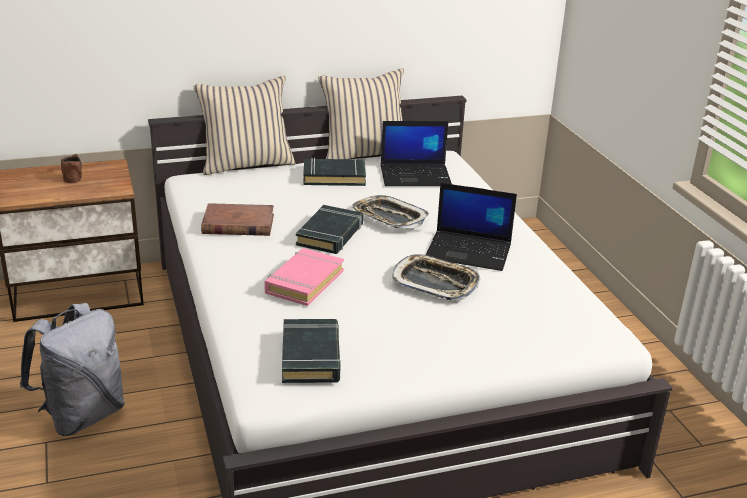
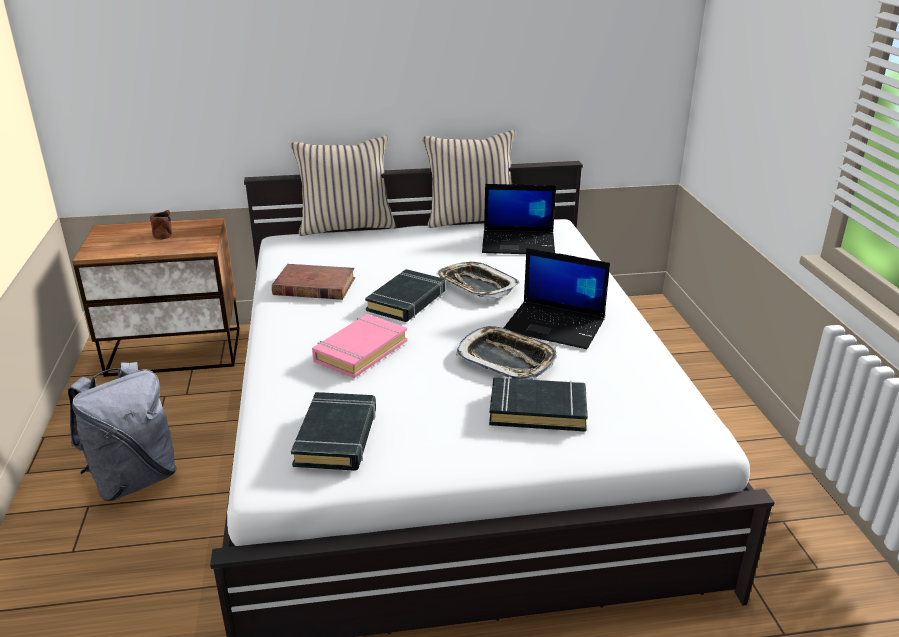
camera: 10 degrees right, 0 degrees up
black book [303,158,366,186] -> black book moved to [489,376,588,432]

